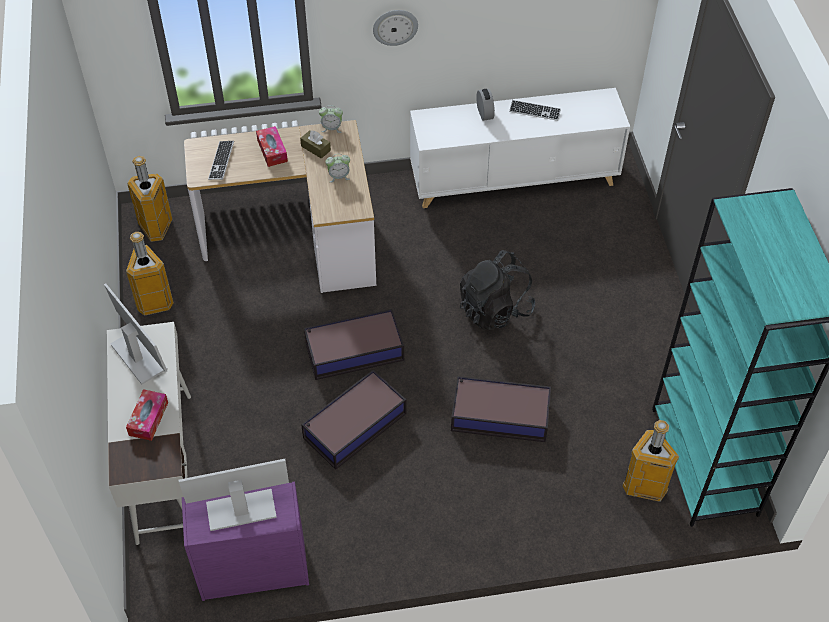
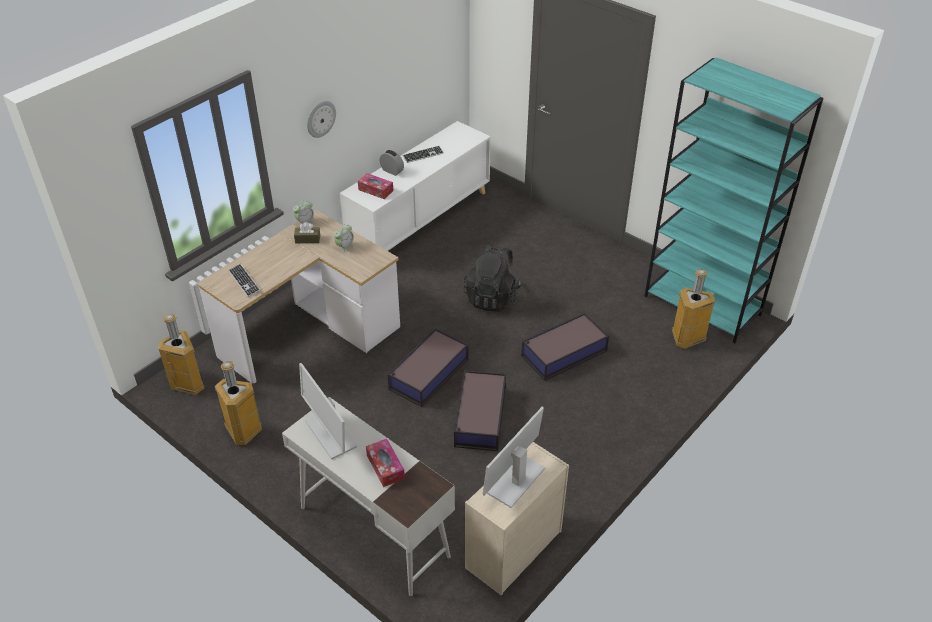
camera: 40 degrees left, 10 degrees down
monitor [104,283,168,384] -> monitor turned 135 degrees counterclockwise [299,363,357,459]
purple dresser [182,481,309,601] -> beige dresser [465,442,569,596]
tissue box [256,126,288,167] -> tissue box moved to [358,173,393,199]

